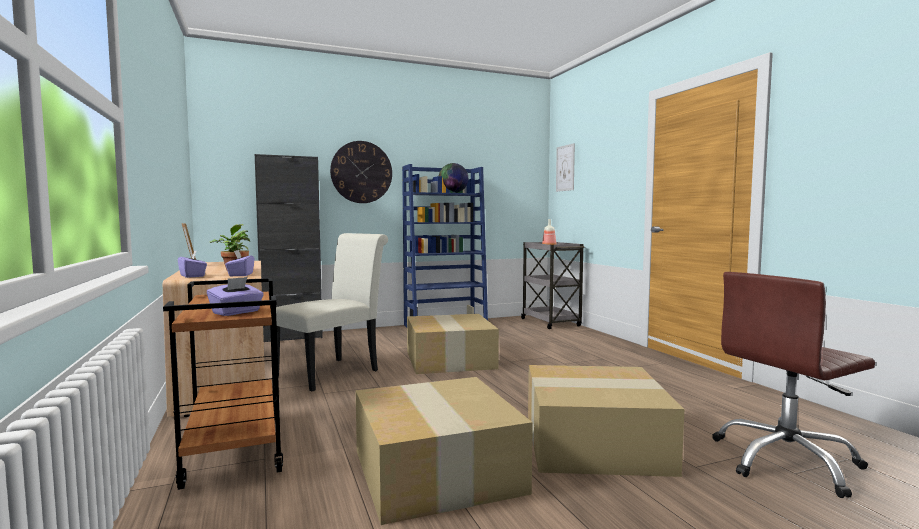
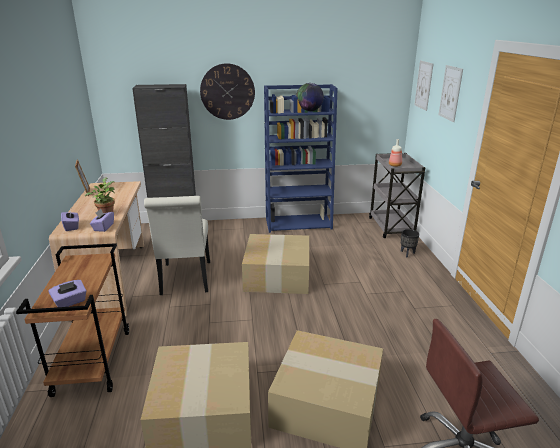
camera: 15 degrees right, 20 degrees up
white chair [276,233,388,391] -> white chair turned 120 degrees clockwise [144,196,210,295]
none -> black planter [401,229,419,258]
none -> picture [439,65,463,122]

